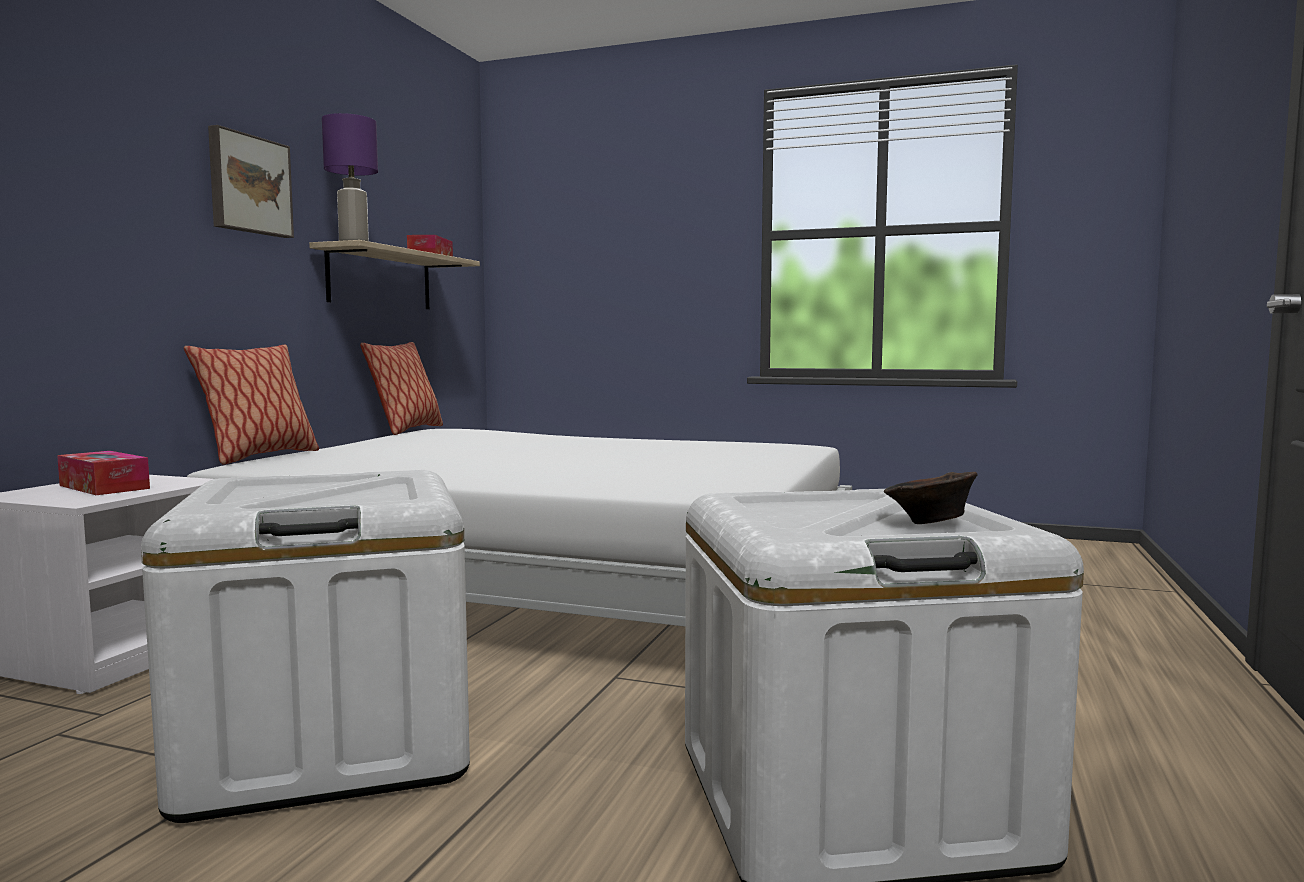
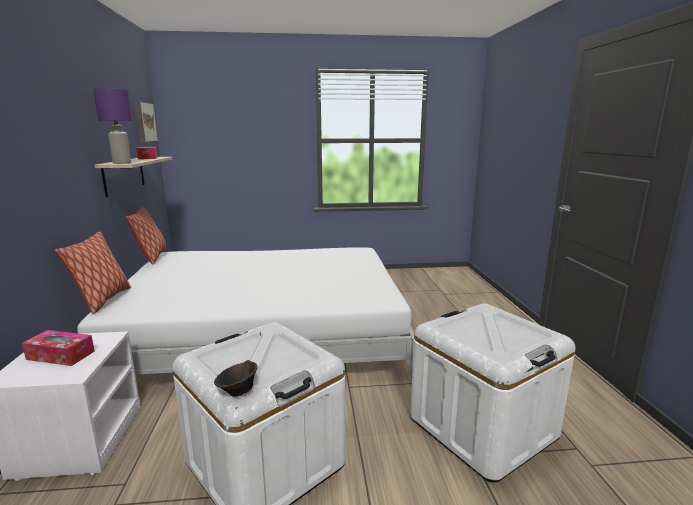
camera: 25 degrees left, 10 degrees up
picture [208,125,294,238] -> picture moved to [135,101,158,142]
brown bowl [884,472,978,524] -> brown bowl moved to [214,360,258,397]

